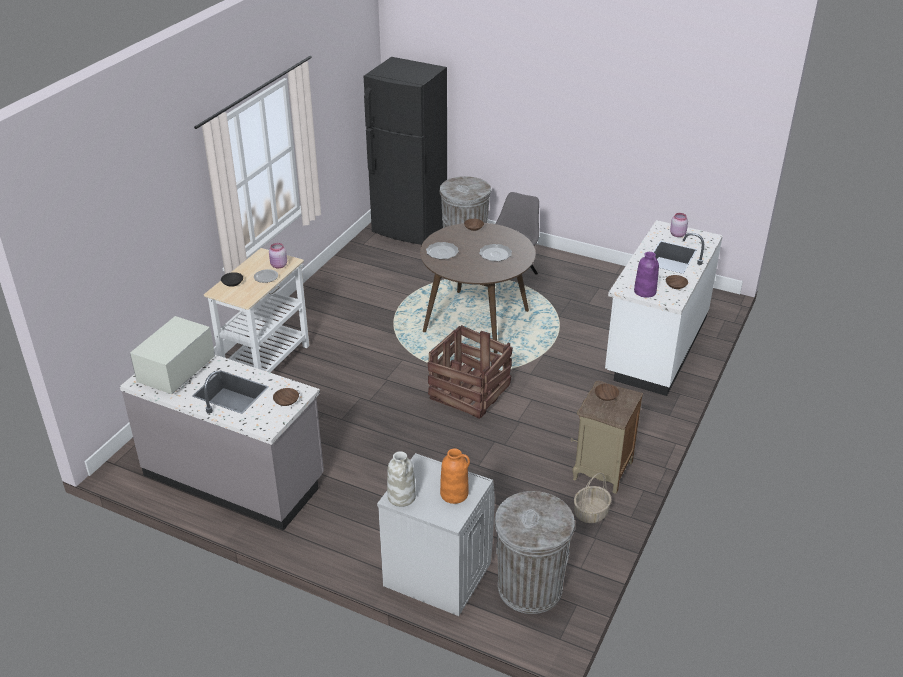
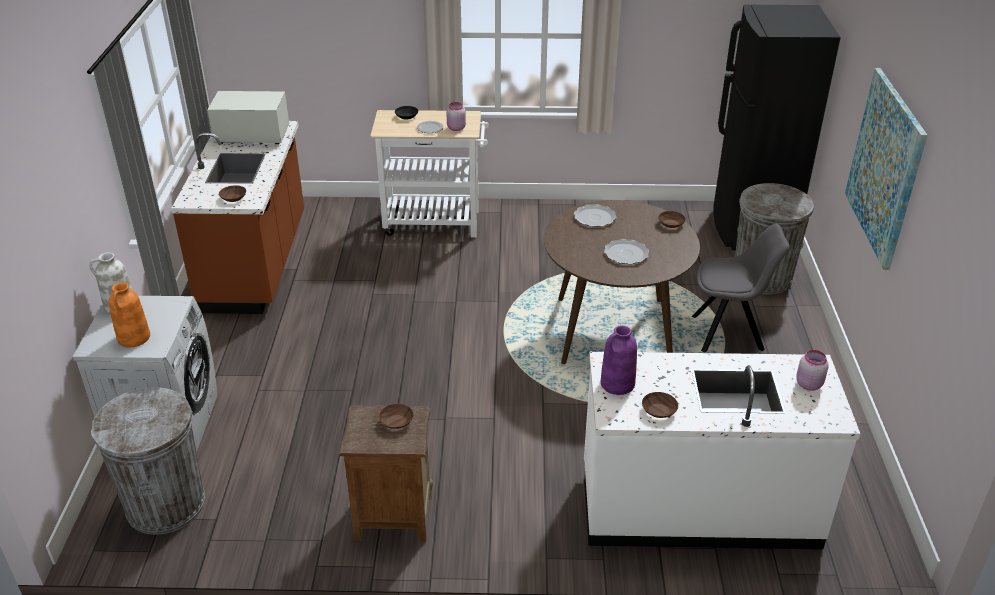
camera: 65 degrees right, 0 degrees up
grey counter [120,355,324,530] -> brown counter [171,121,304,314]
crate [428,325,513,419] -> none
basket [574,473,612,523] -> none
none -> picture [845,68,928,270]

